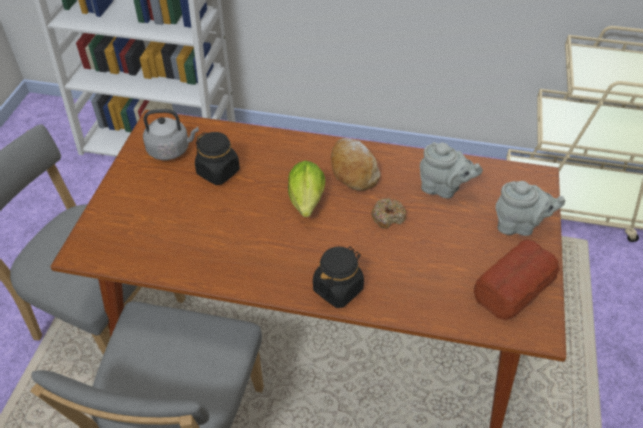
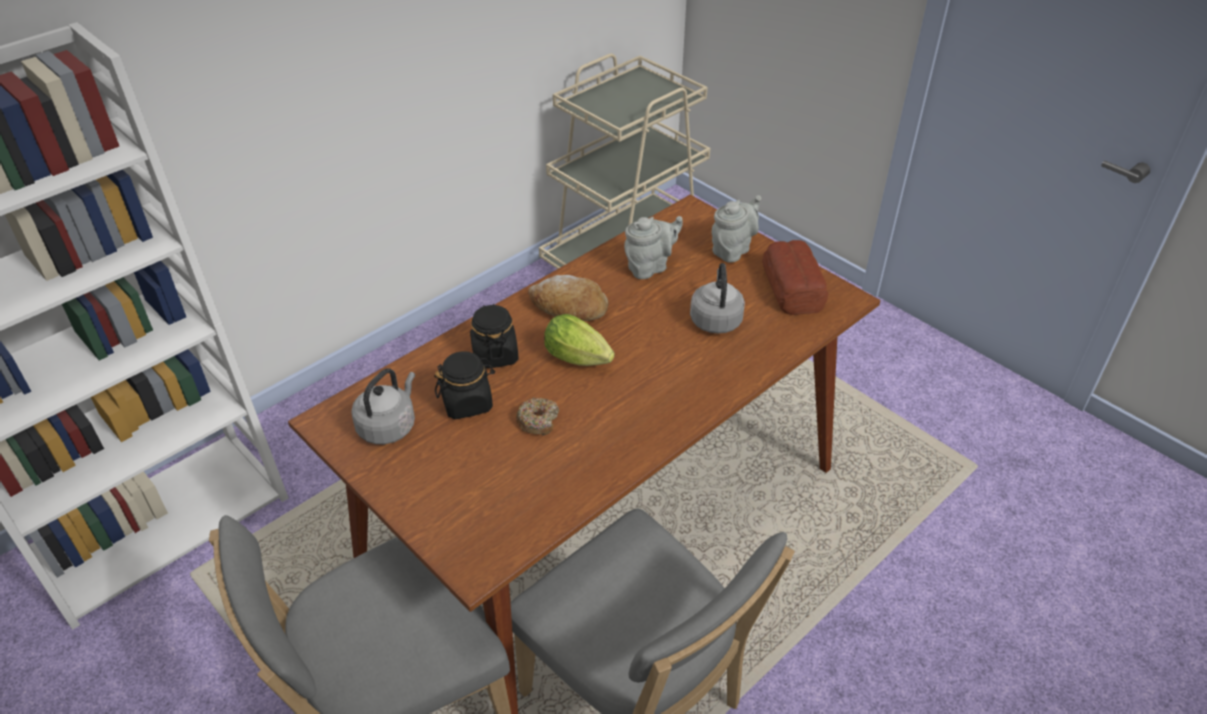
camera: 55 degrees left, 5 degrees down
black jar [313,247,364,308] -> black jar moved to [470,304,519,368]
donut [371,198,406,229] -> donut moved to [516,398,559,435]
none -> grey kettle [690,263,745,334]

